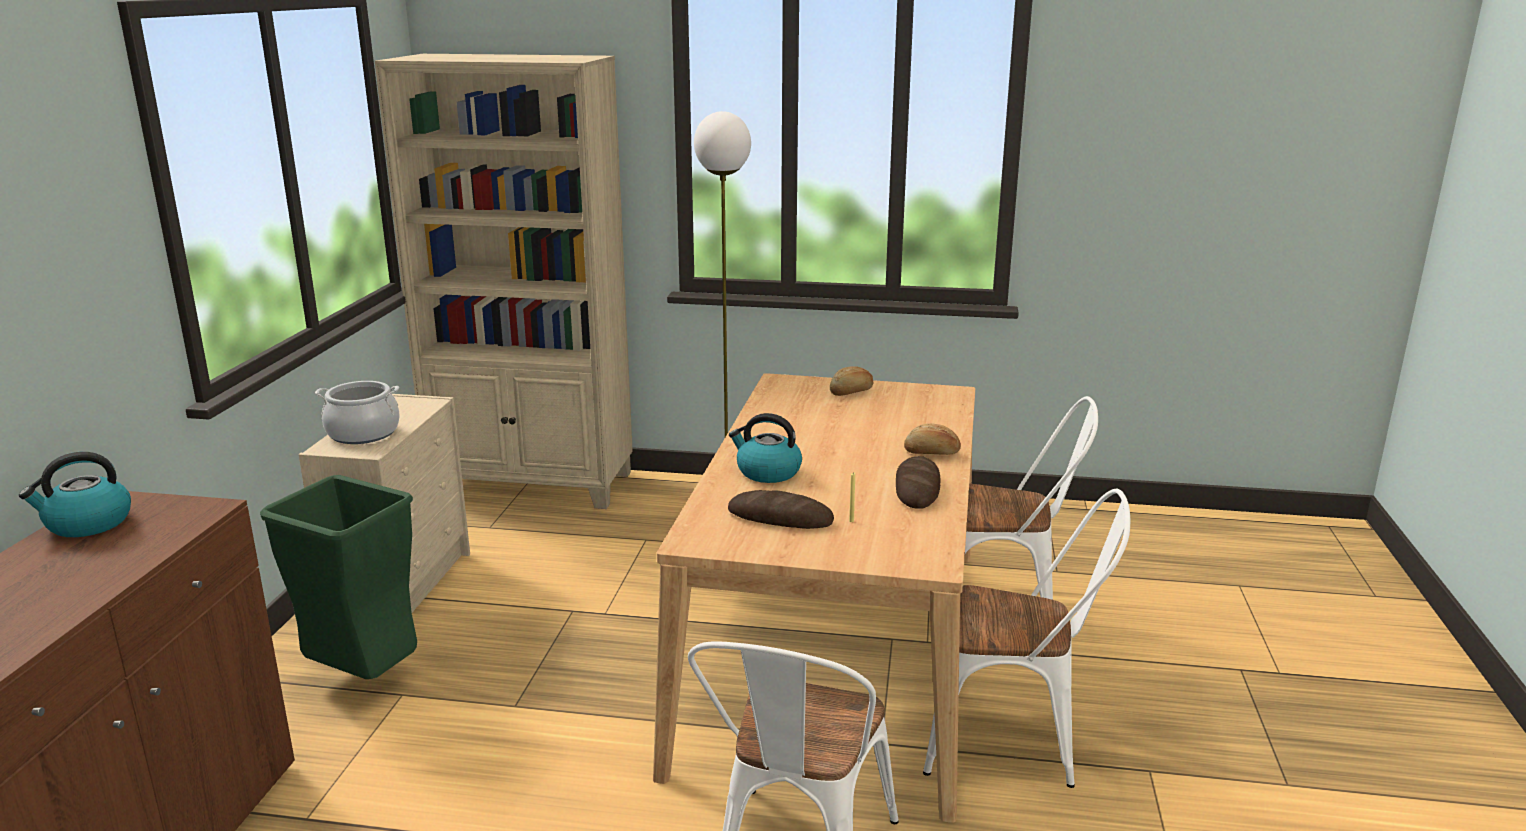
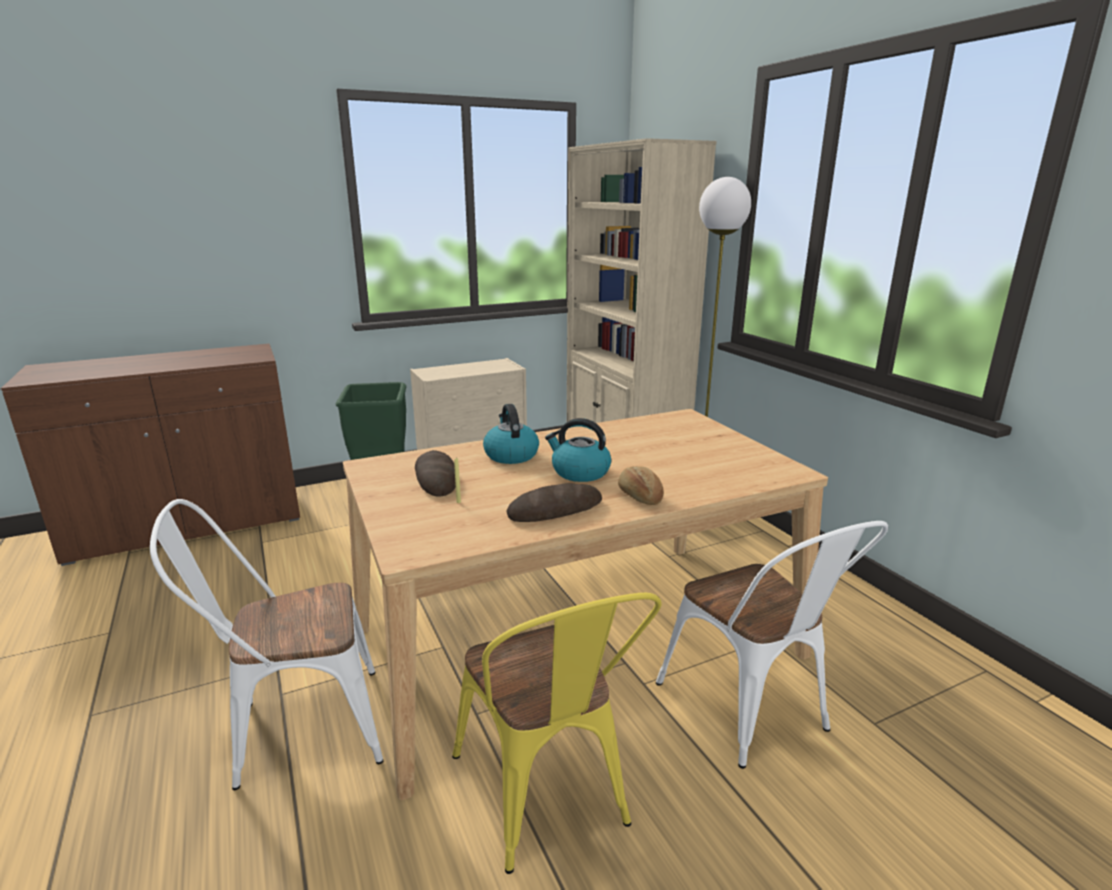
camera: 55 degrees right, 0 degrees up
kettle [19,452,131,537] -> kettle moved to [545,418,611,482]
cooking pot [315,381,400,444] -> none
bread [830,366,873,396] -> none
white chair [923,489,1130,788] -> yellow chair [452,593,662,874]

